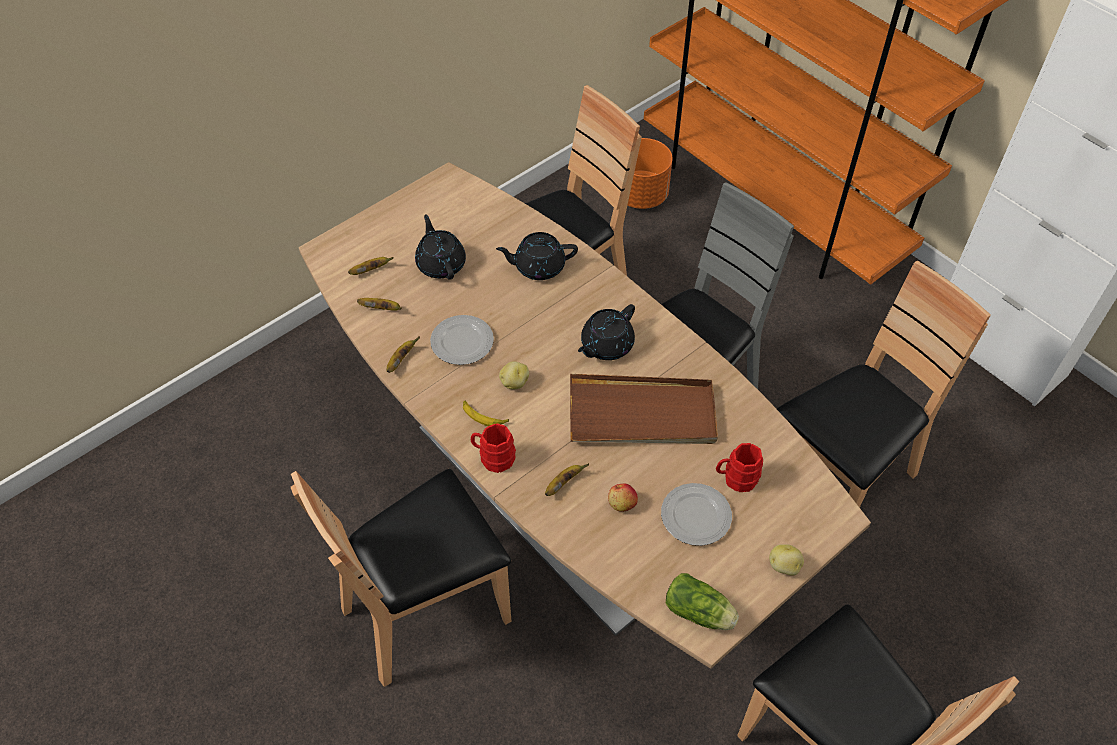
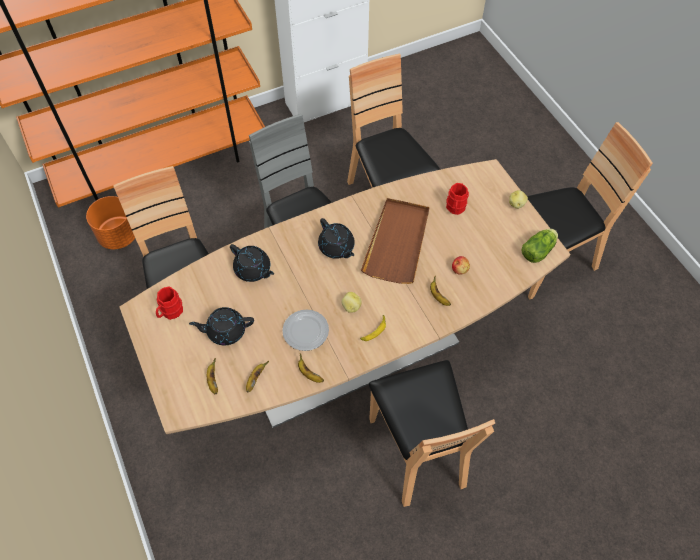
camera: 75 degrees left, 5 degrees up
red mug [471,423,516,473] -> red mug moved to [156,287,183,320]
black teapot [496,232,578,280] -> black teapot turned 60 degrees counterclockwise [230,244,274,282]
plate [661,483,732,546] -> none

